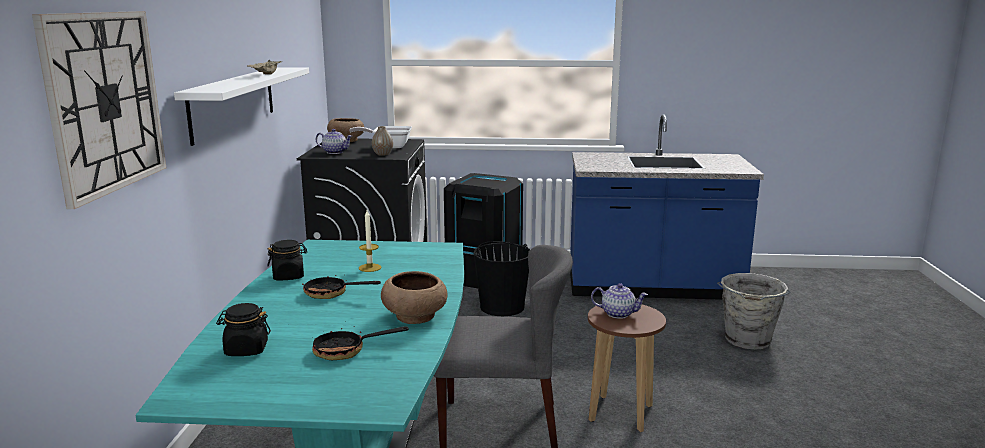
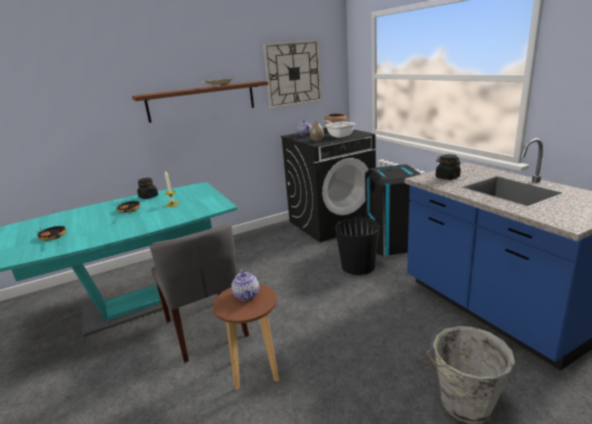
camera: 60 degrees right, 5 degrees up
wall clock [32,11,166,209] -> wall clock moved to [263,39,322,109]
white shelf [174,67,309,146] -> brown shelf [132,81,268,123]
black jar [216,303,271,356] -> black jar moved to [436,154,461,180]
brown bowl [381,271,448,324] -> none

